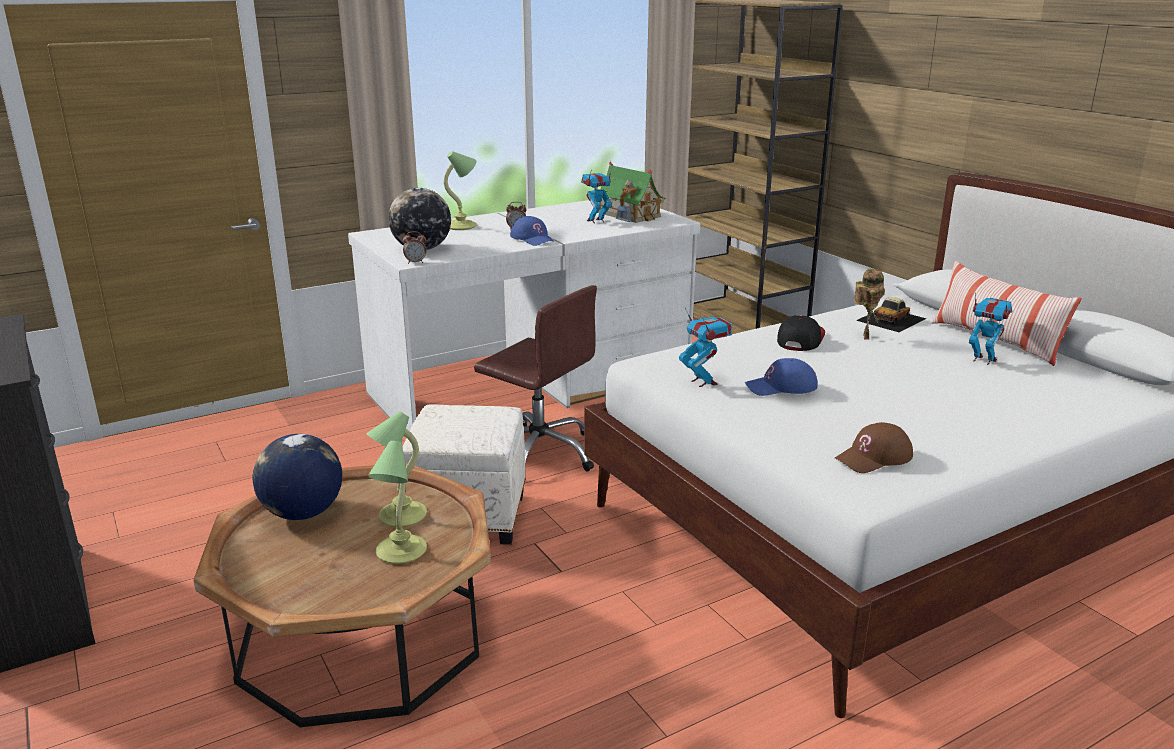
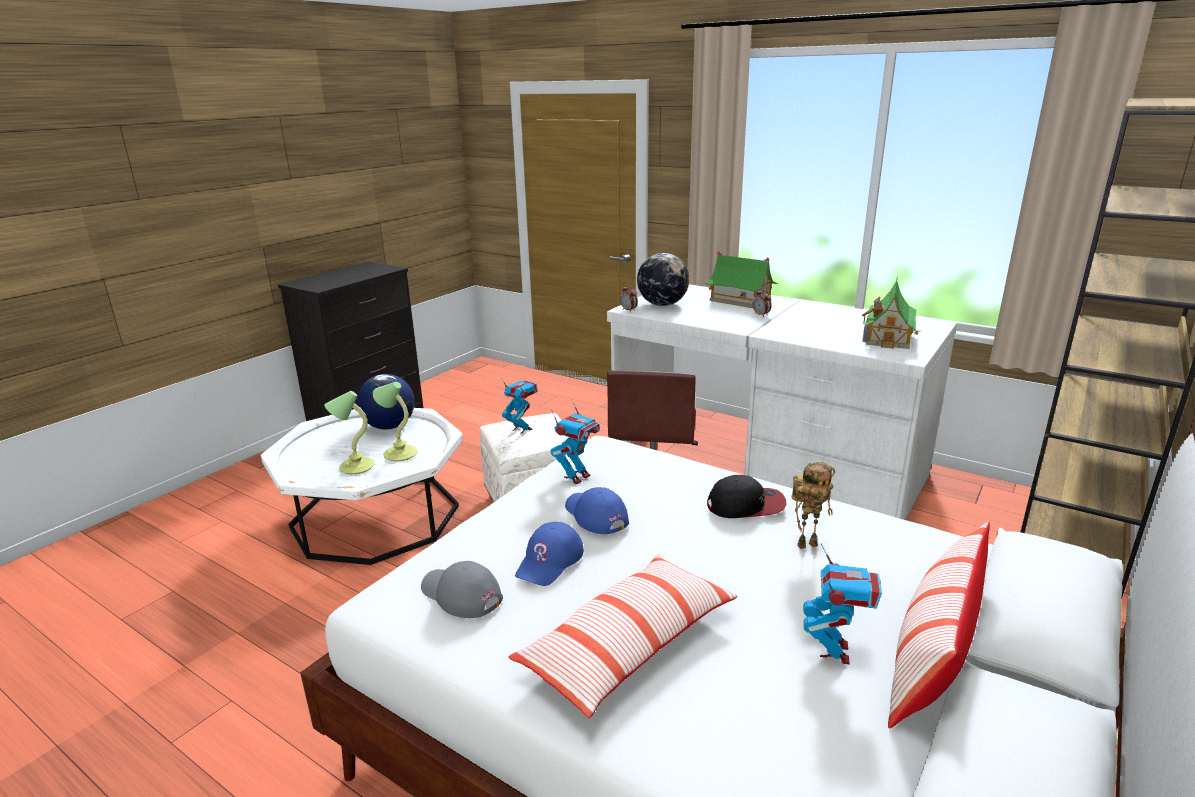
camera: 65 degrees right, 0 degrees up
brown coffee table [193,463,491,727] -> white coffee table [261,408,463,565]
table lamp [443,151,477,230] -> toy house [706,251,778,308]
blue cap [510,216,555,246] -> blue cap moved to [515,522,584,586]
toy robot [581,168,612,223] -> toy robot moved to [501,378,538,434]
brown cap [835,422,913,473] -> grey cap [421,561,503,618]
toy car [856,297,927,332] -> none
none -> pillow [508,554,738,718]

